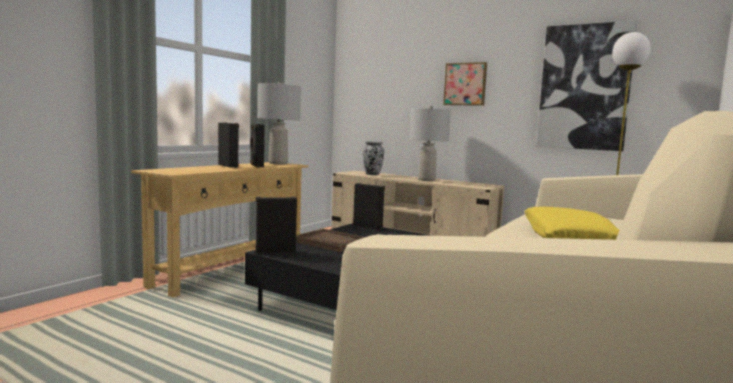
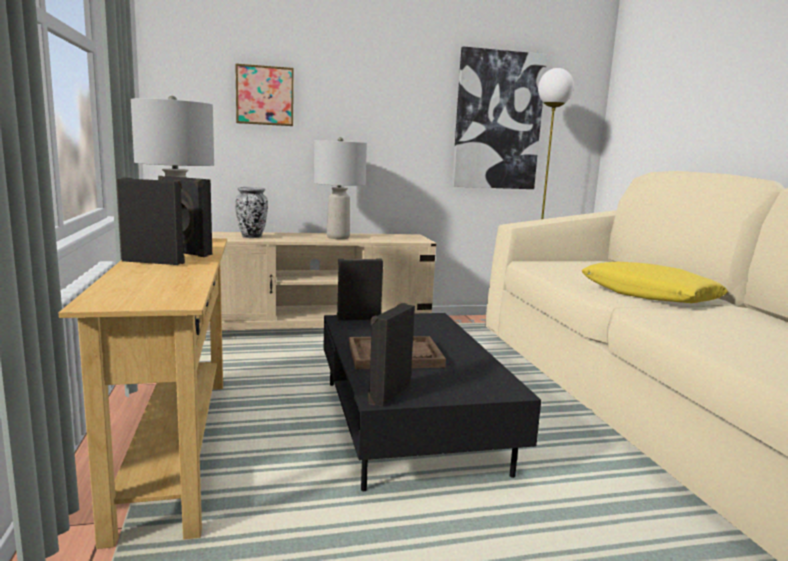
camera: 45 degrees left, 5 degrees up
picture [443,62,487,106] -> picture moved to [235,63,294,126]

